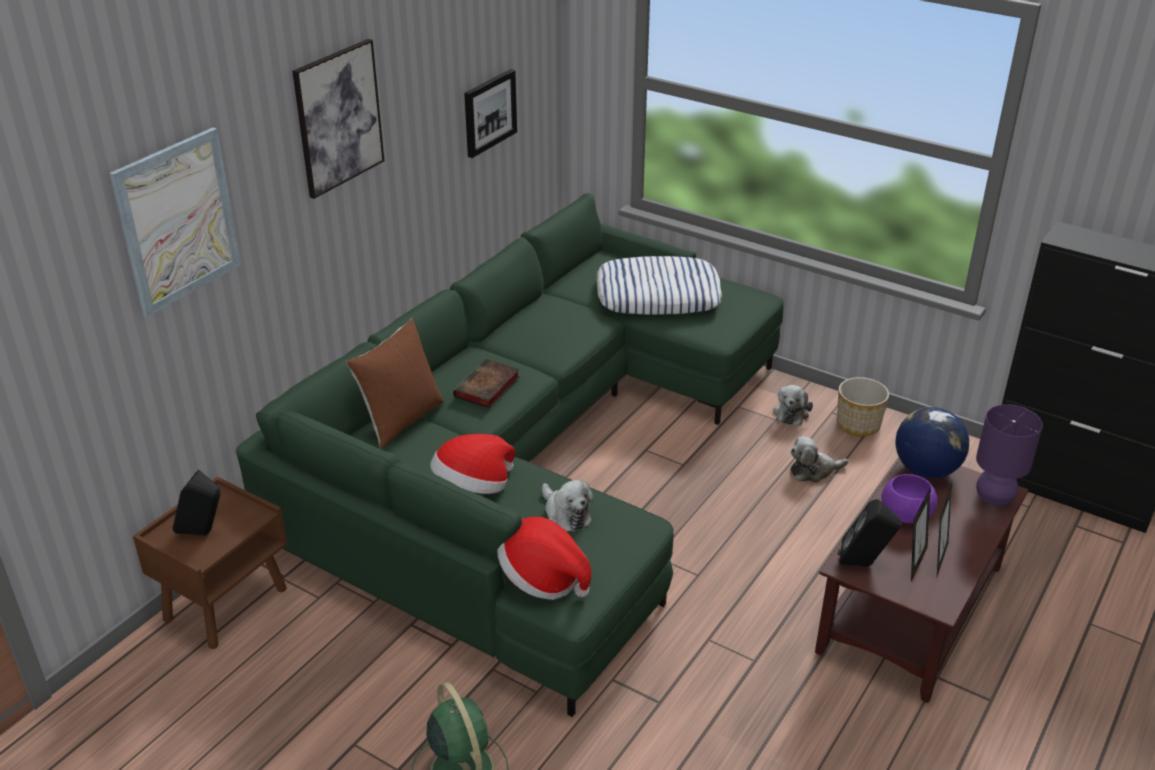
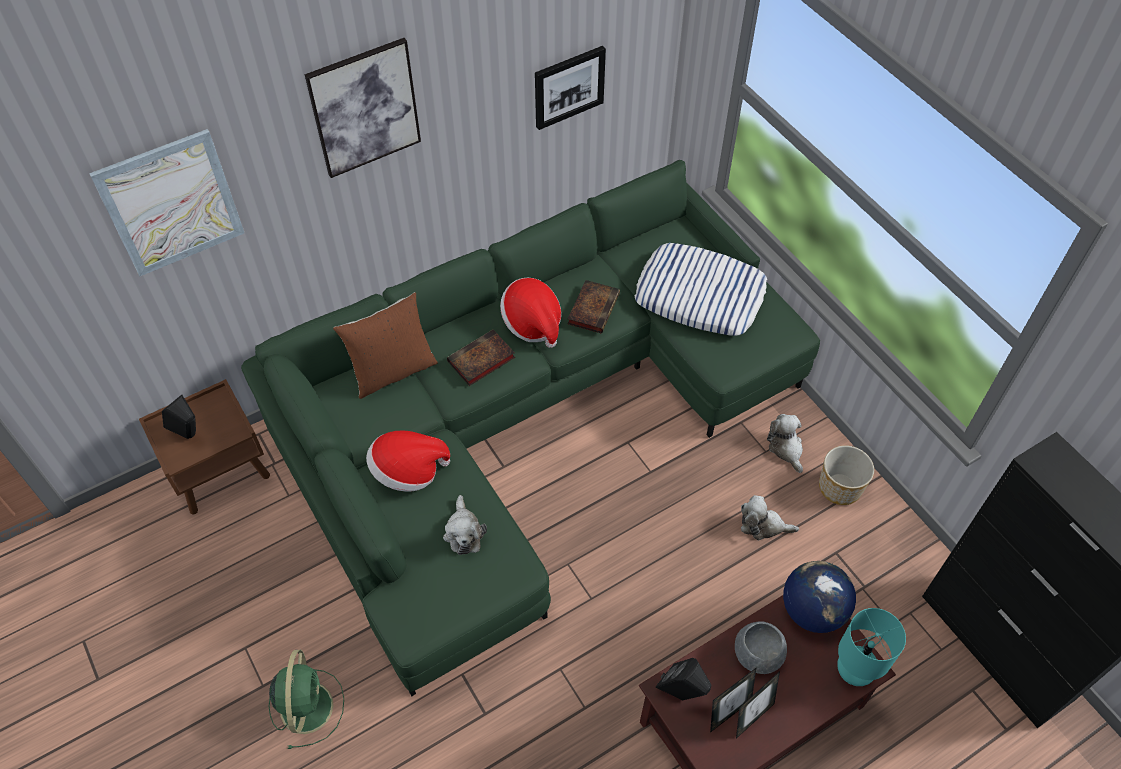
camera: 25 degrees right, 20 degrees up
hat [497,517,591,600] -> hat moved to [500,277,561,348]
plush toy [773,385,813,426] -> plush toy turned 120 degrees clockwise [767,414,803,473]
purple bowl [881,474,937,523] -> grey bowl [735,621,787,674]
purple table lamp [976,404,1043,506] -> turquoise table lamp [837,608,906,686]
none -> book [567,280,620,334]

